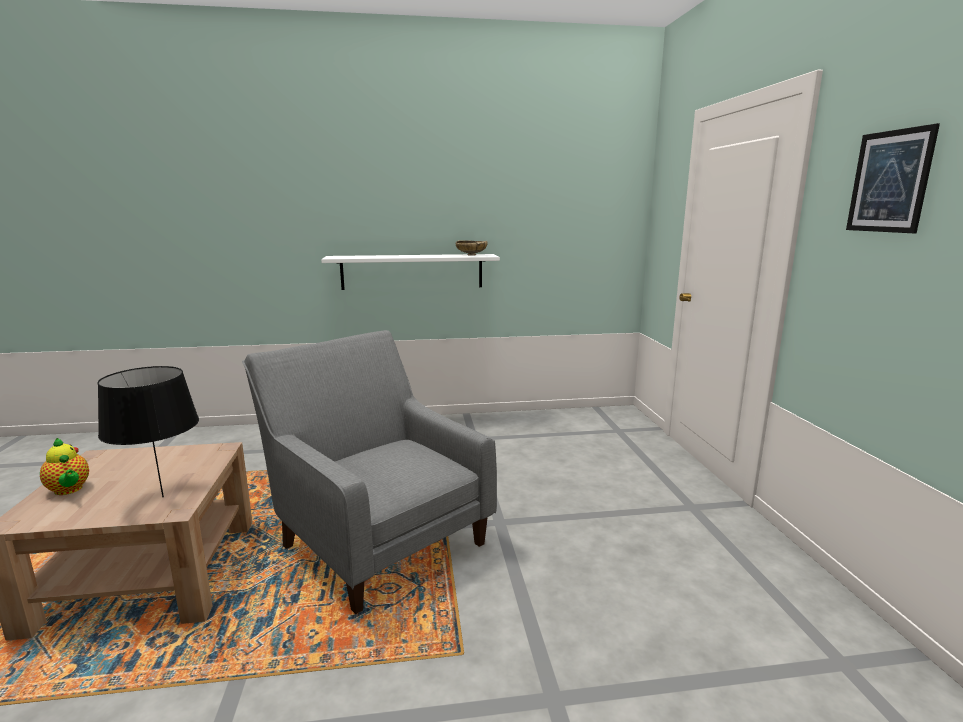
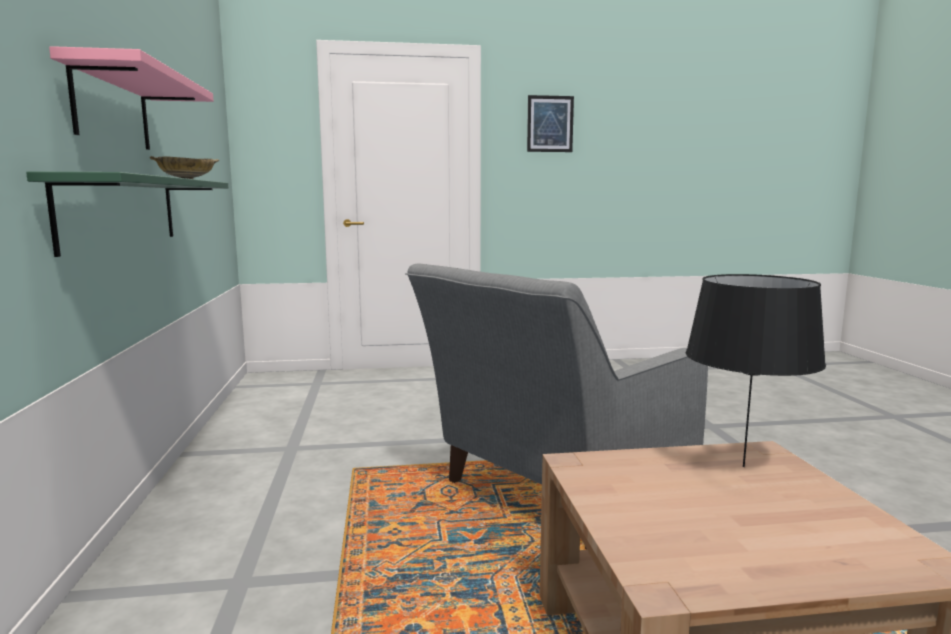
camera: 90 degrees left, 5 degrees down
teapot [40,438,89,495] -> none
white shelf [321,254,500,290] -> green shelf [26,171,228,257]
none -> pink shelf [49,46,214,150]

